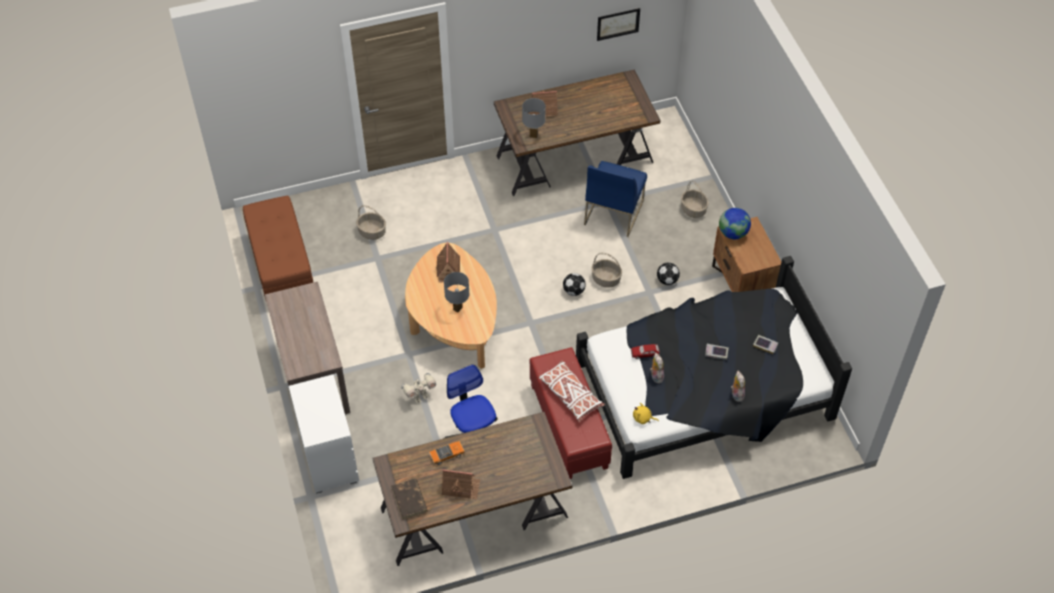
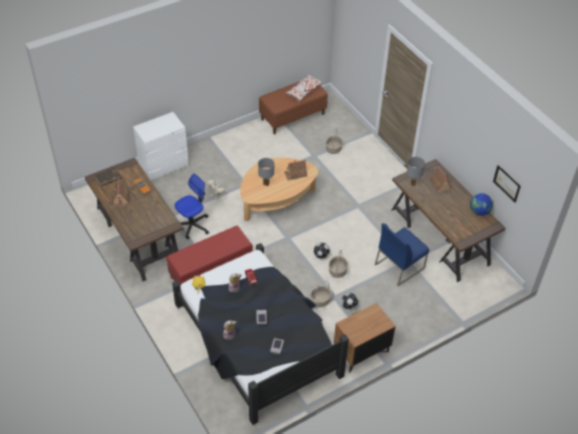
camera: 75 degrees right, 5 degrees down
brown console table [265,282,350,414] -> none
white pillow [538,360,605,422] -> white pillow moved to [285,75,323,102]
blue chair [584,161,647,237] -> blue chair turned 45 degrees counterclockwise [375,223,429,286]
basket [681,181,709,218] -> basket moved to [310,281,332,307]
globe [719,208,751,239] -> globe moved to [470,193,493,216]

